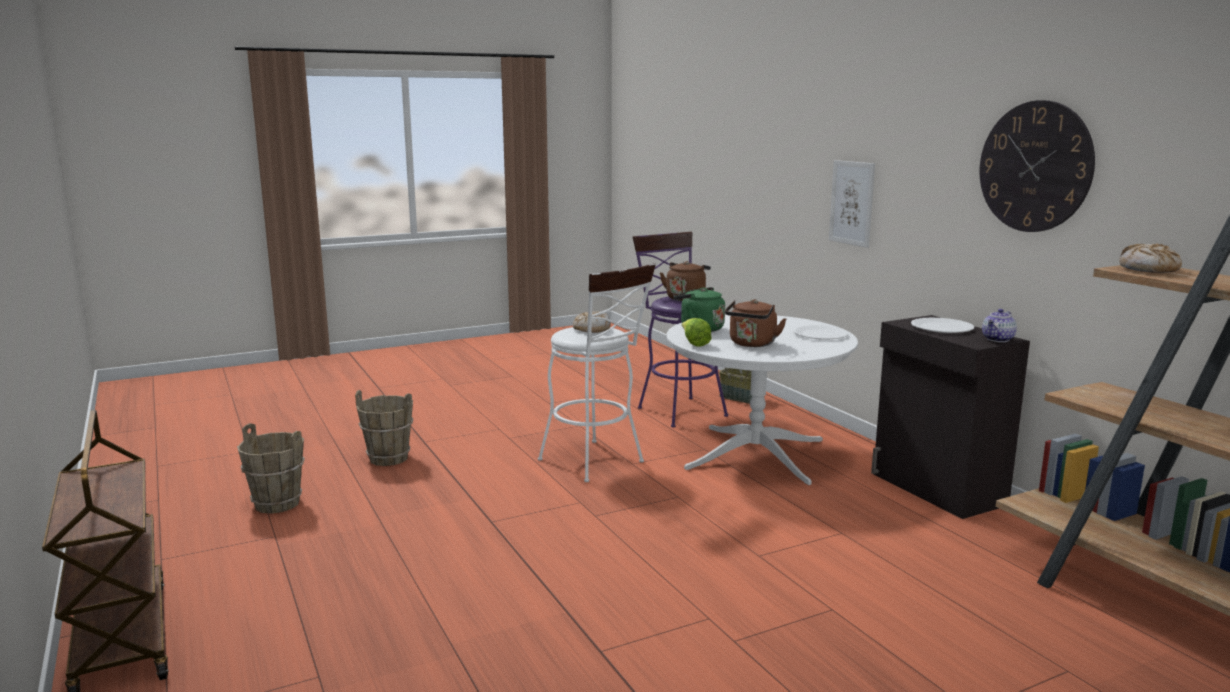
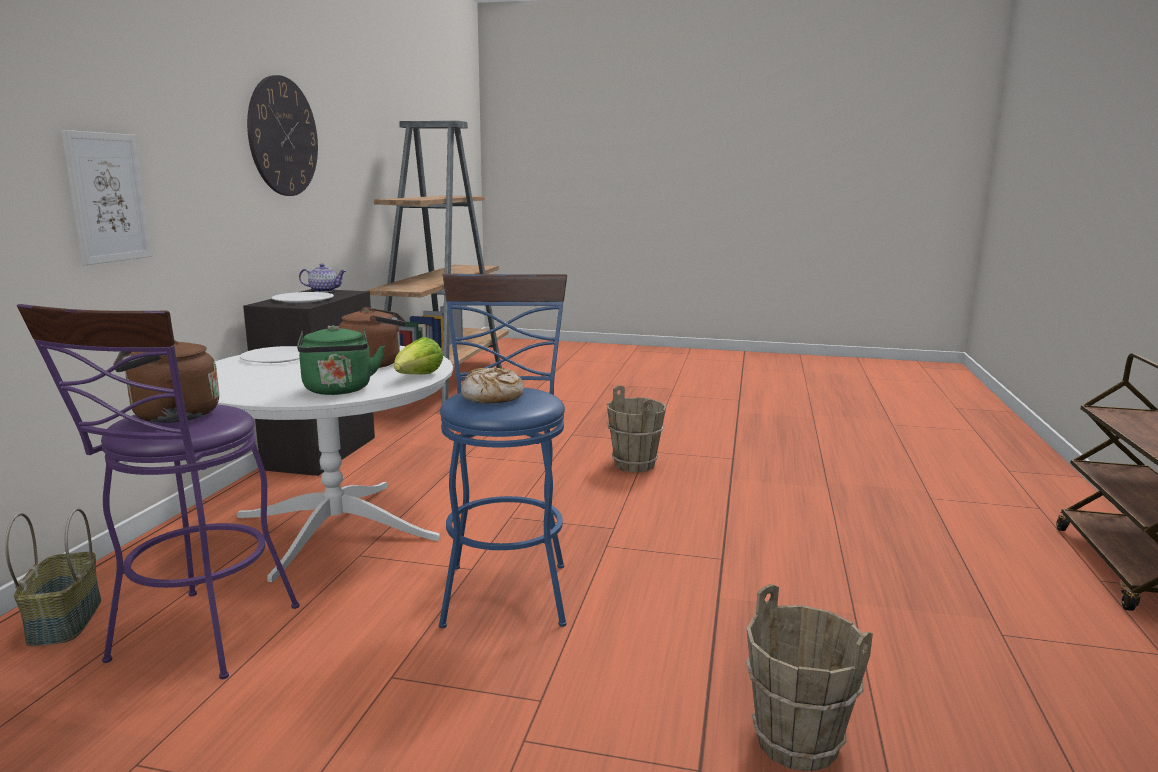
camera: 140 degrees left, 0 degrees up
brown bucket [237,423,305,514] -> brown bucket moved to [607,385,666,472]
white stool [538,263,656,482] -> blue stool [439,274,567,628]
bread [1119,243,1182,273] -> none

